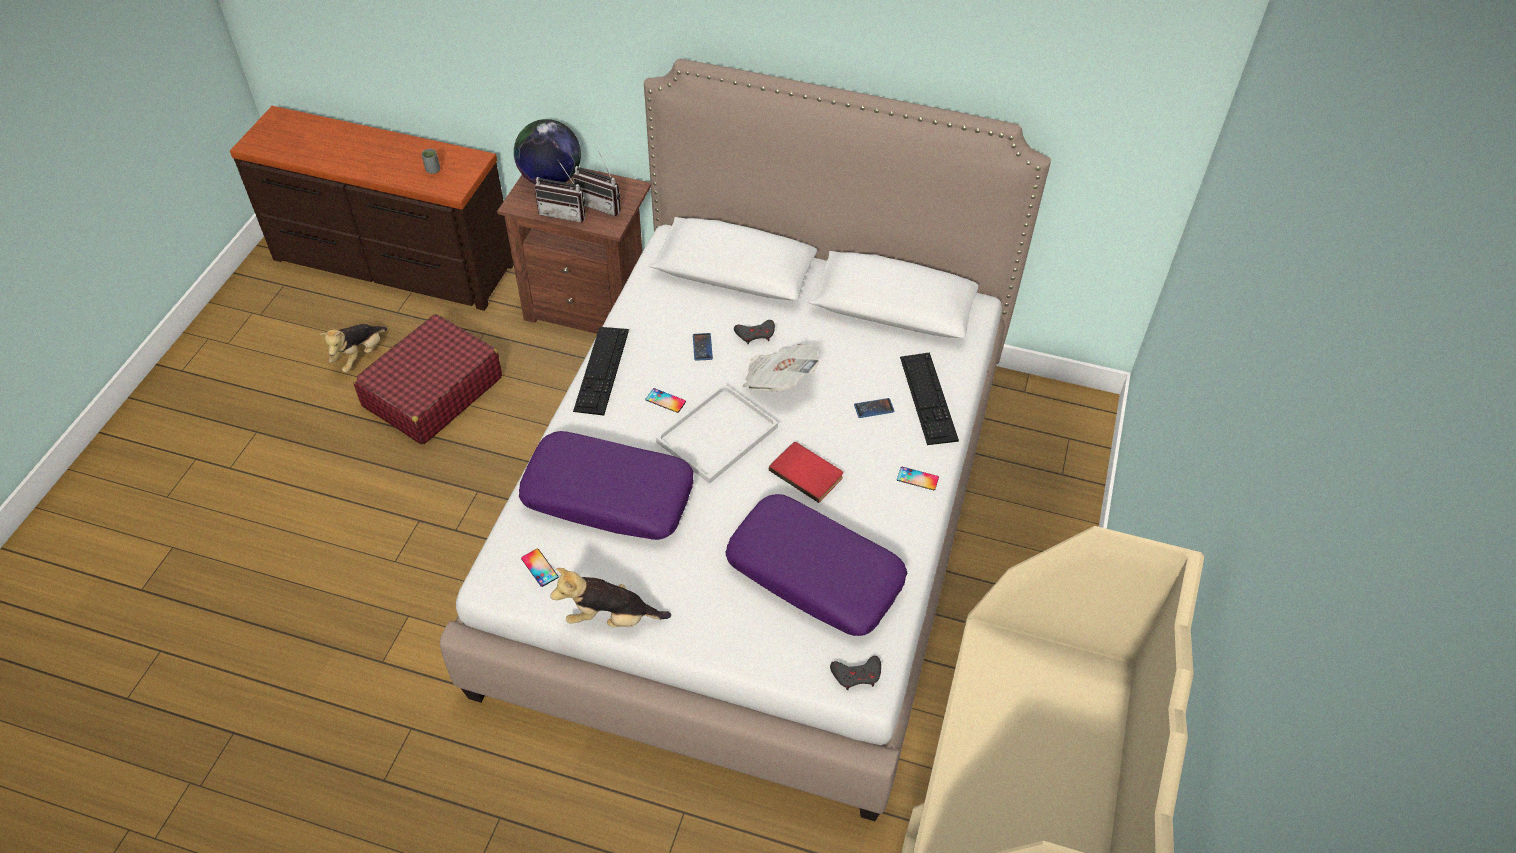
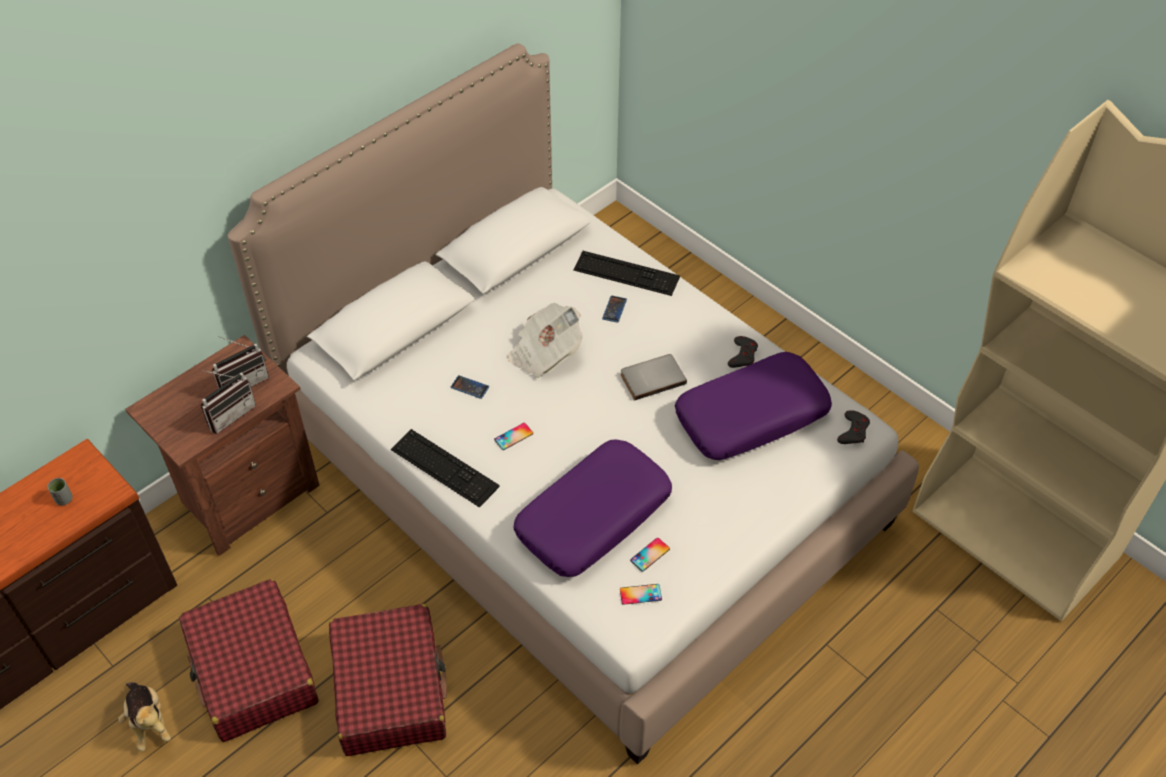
camera: 60 degrees left, 0 degrees up
globe [514,119,581,185] -> none
plush toy [550,568,671,627] -> none
white tray [656,384,778,484] -> none
grey game controller [734,320,775,344] -> grey game controller moved to [728,336,758,368]
red book [769,442,843,503] -> grey book [621,354,687,401]
phone [897,467,939,490] -> phone moved to [630,538,670,572]
none -> red suitcase [329,604,447,756]

